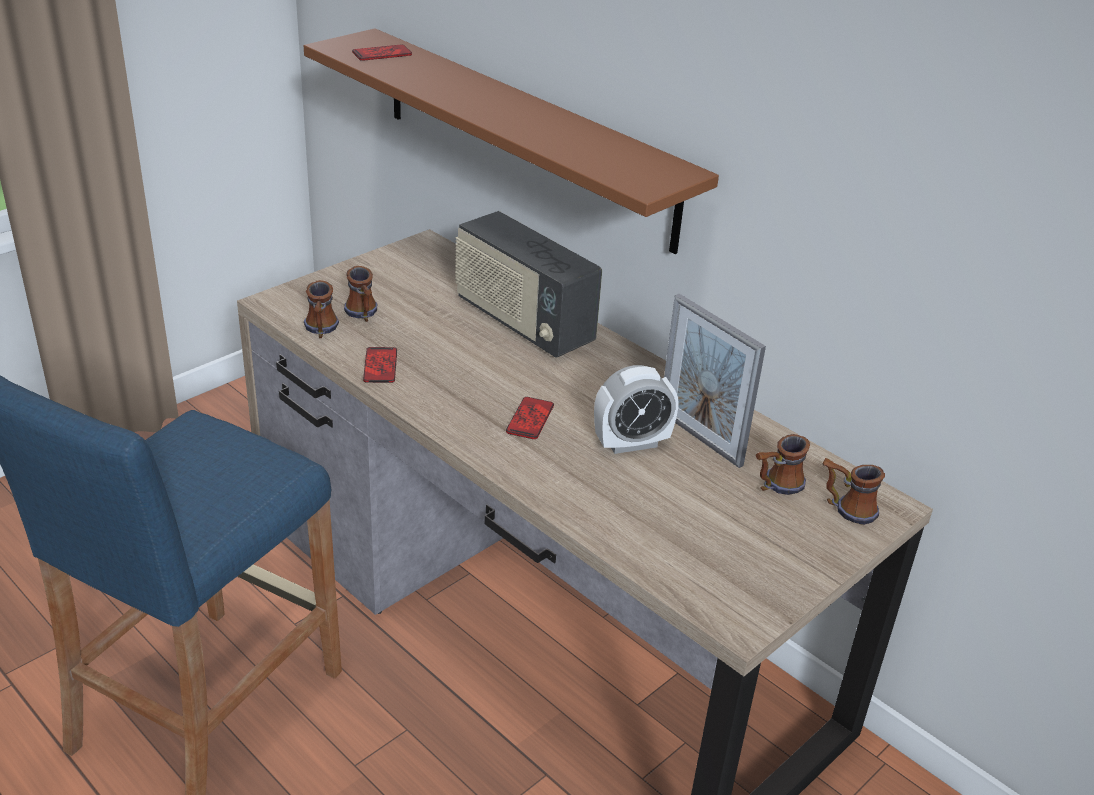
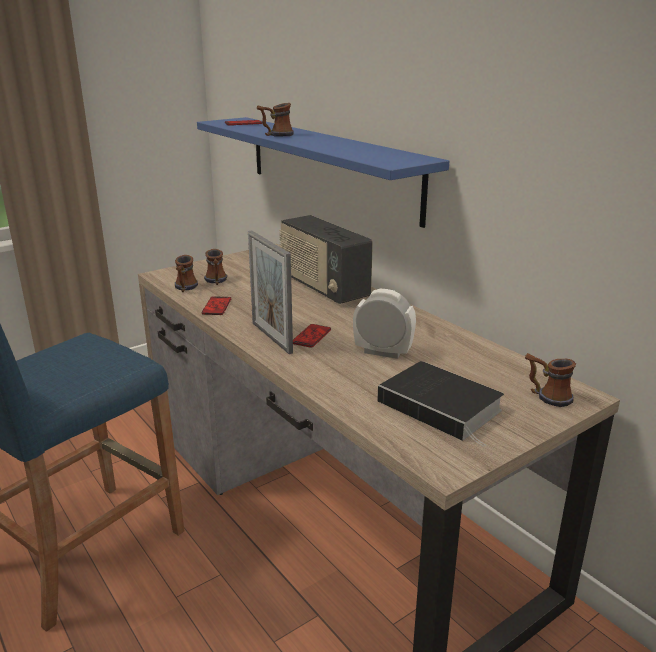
camera: 10 degrees right, 10 degrees down
brown shelf [304,28,719,254] -> blue shelf [197,117,449,228]
alarm clock [594,365,678,454] -> alarm clock turned 150 degrees counterclockwise [353,289,416,359]
picture frame [664,294,766,468] -> picture frame moved to [248,230,293,354]
mug [756,434,810,495] -> mug moved to [257,103,294,137]
none -> book [377,361,504,447]

